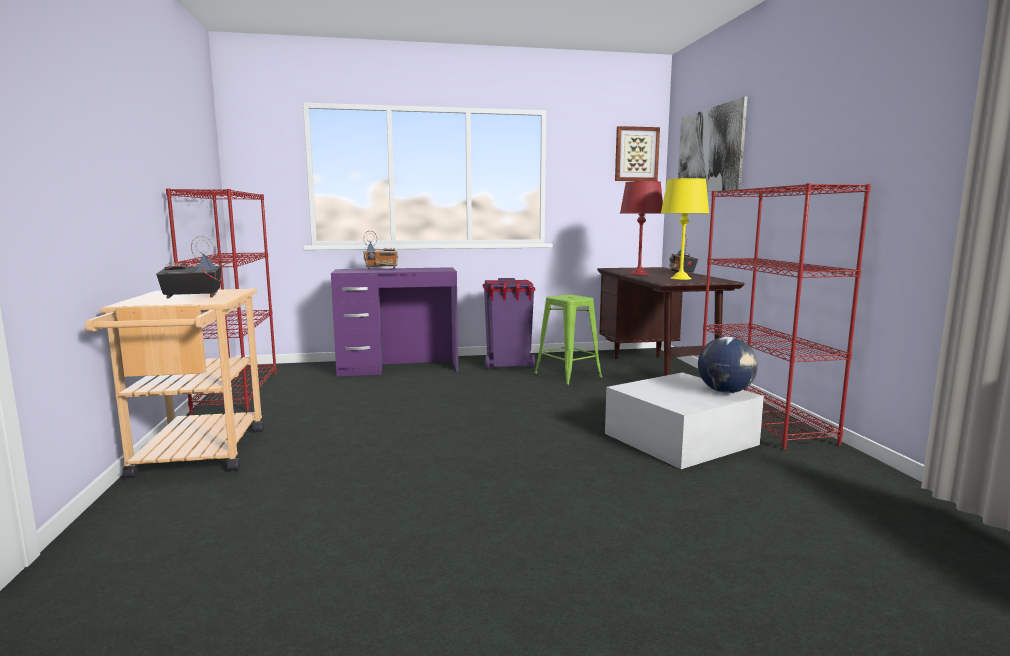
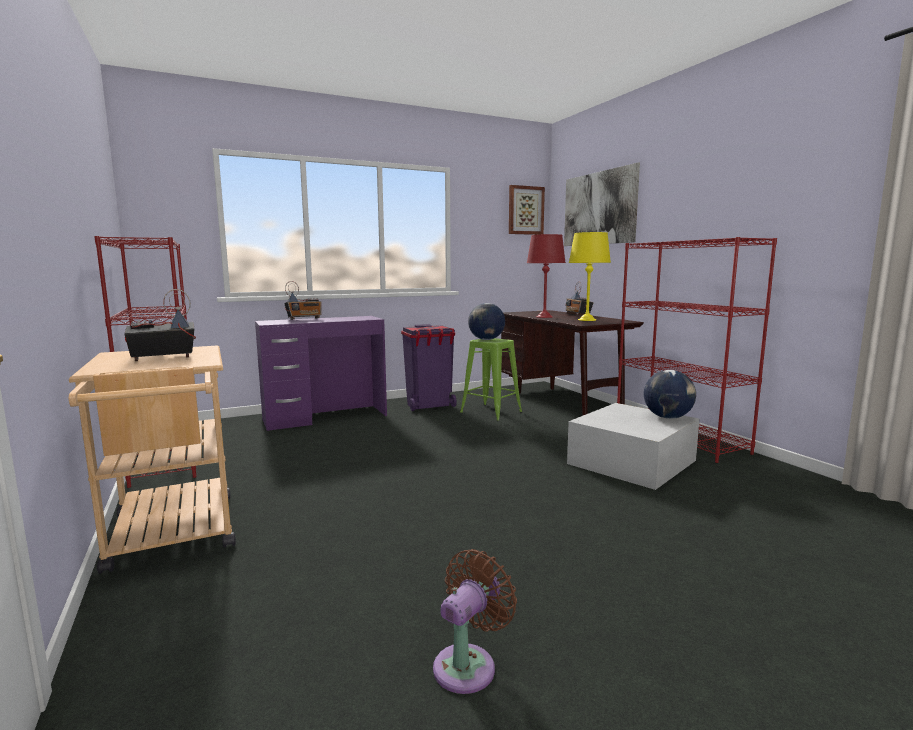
camera: 15 degrees left, 0 degrees up
none -> brown fan [433,549,517,694]
none -> globe [468,303,505,340]

